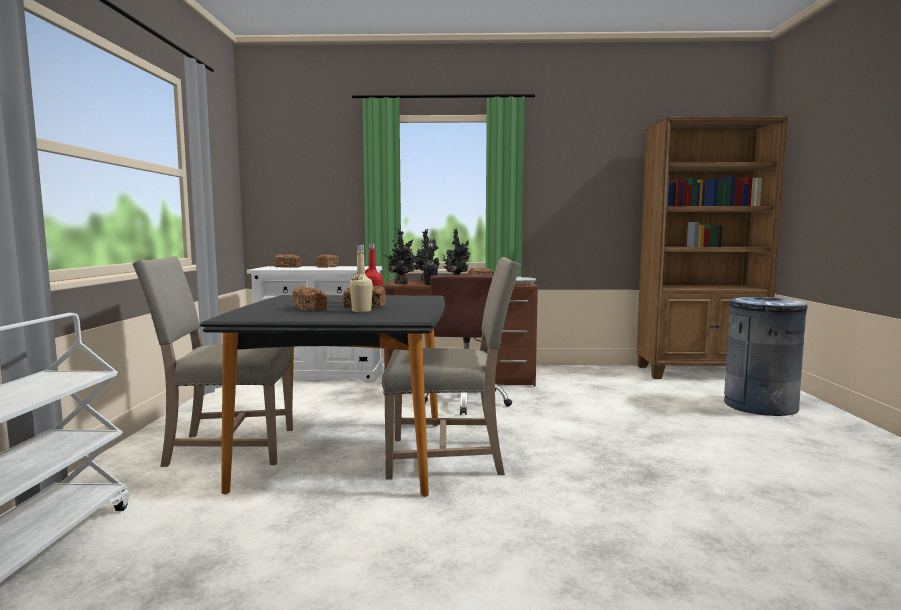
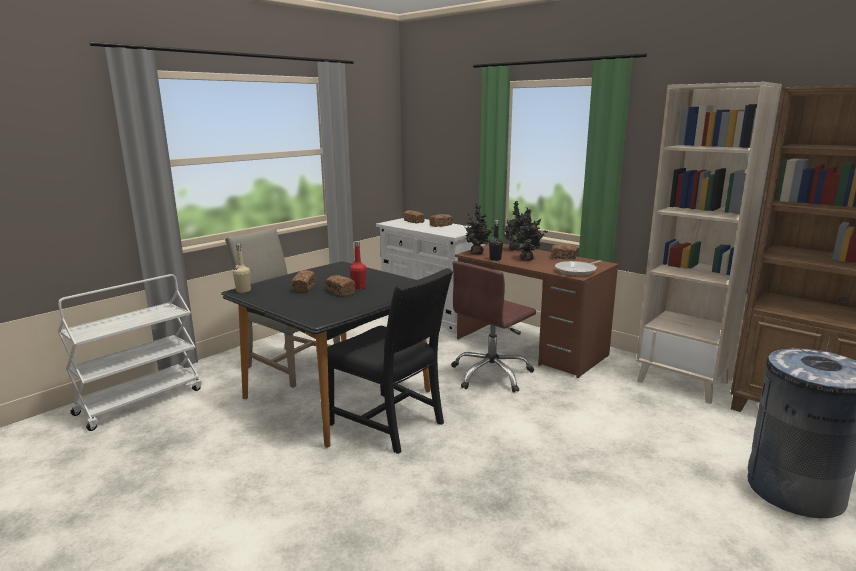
camera: 40 degrees right, 10 degrees up
beige bottle [350,245,373,312] -> beige bottle moved to [233,244,251,293]
beige chair [382,257,521,479] -> black chair [327,268,453,454]
none -> beige bookcase [636,82,782,404]

